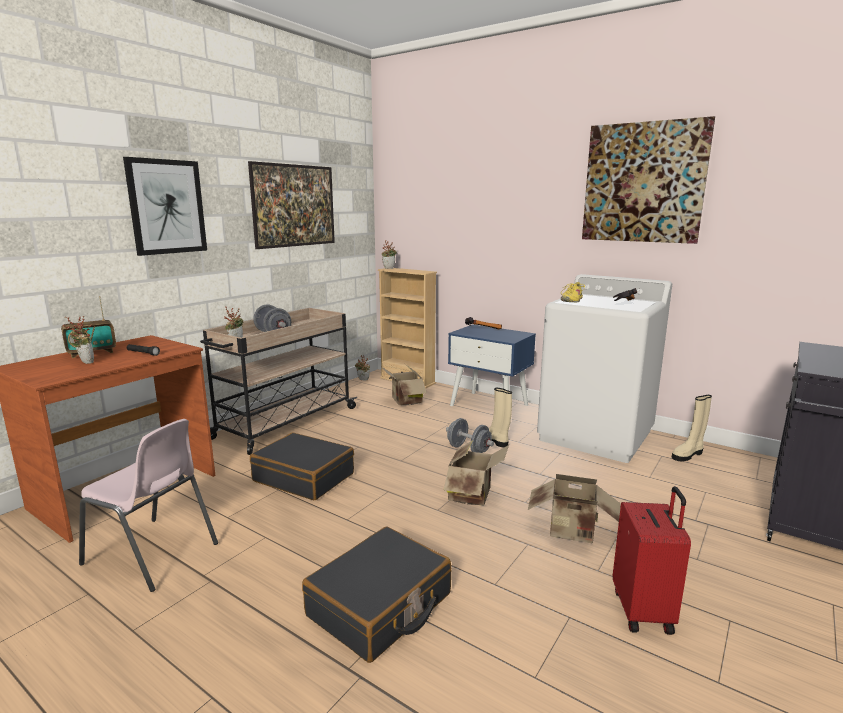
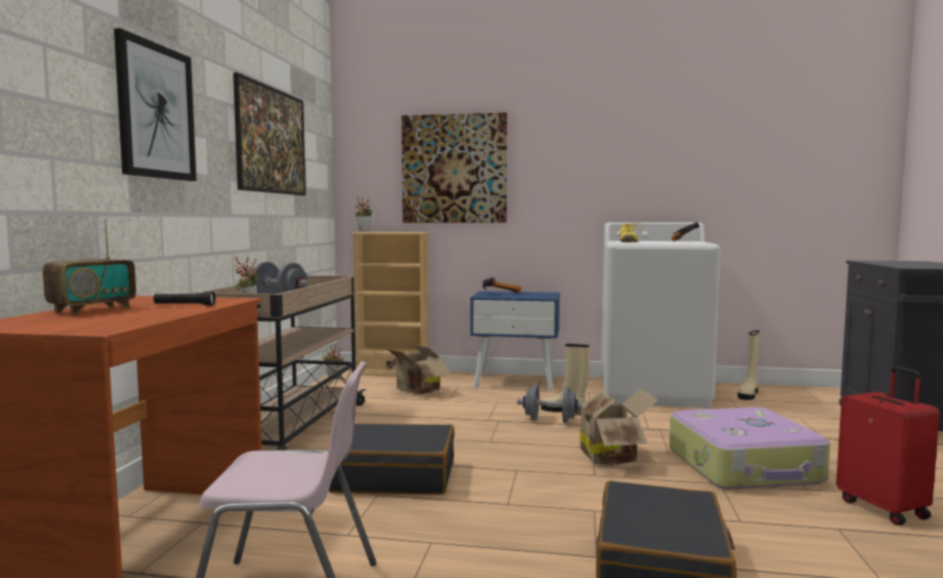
camera: 25 degrees left, 10 degrees down
potted plant [62,316,94,364] -> none
cardboard box [528,474,621,543] -> suitcase [669,407,830,490]
picture [582,116,715,244] -> picture moved to [402,112,507,223]

